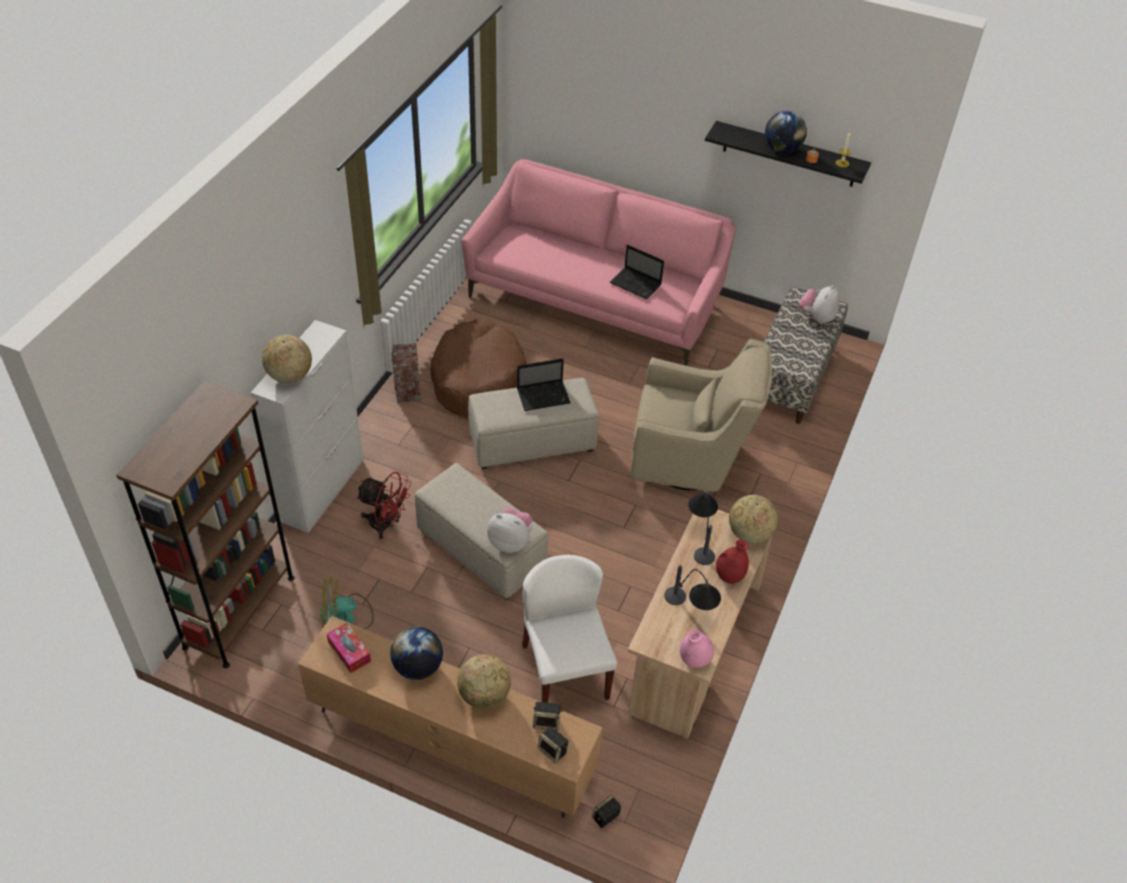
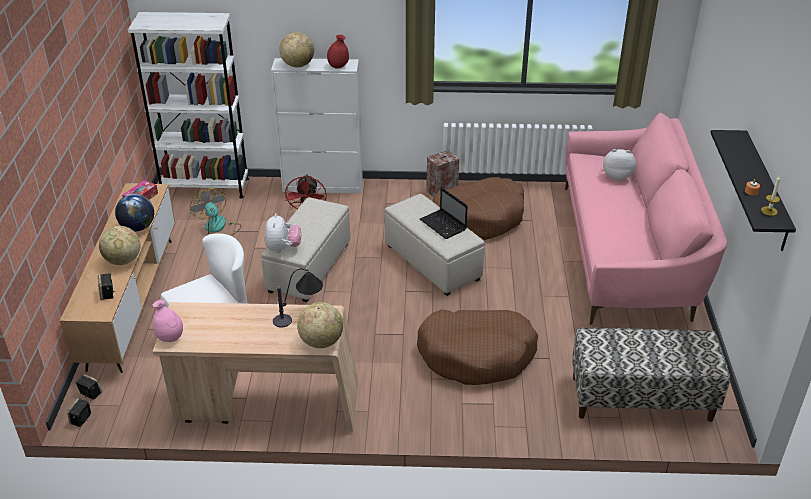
camera: 70 degrees right, 10 degrees down
brown bookcase [116,381,294,668] -> white bookcase [128,12,249,199]
speaker [537,726,569,763] -> speaker moved to [67,398,91,427]
laptop [610,244,664,299] -> none
beige armchair [631,339,772,492] -> brown dog bed [417,309,538,385]
table lamp [664,565,721,610] -> none
red vase [716,539,749,584] -> red vase moved to [327,35,349,69]
globe [765,111,807,153] -> none
plush toy [799,285,840,324] -> plush toy moved to [603,149,636,181]

